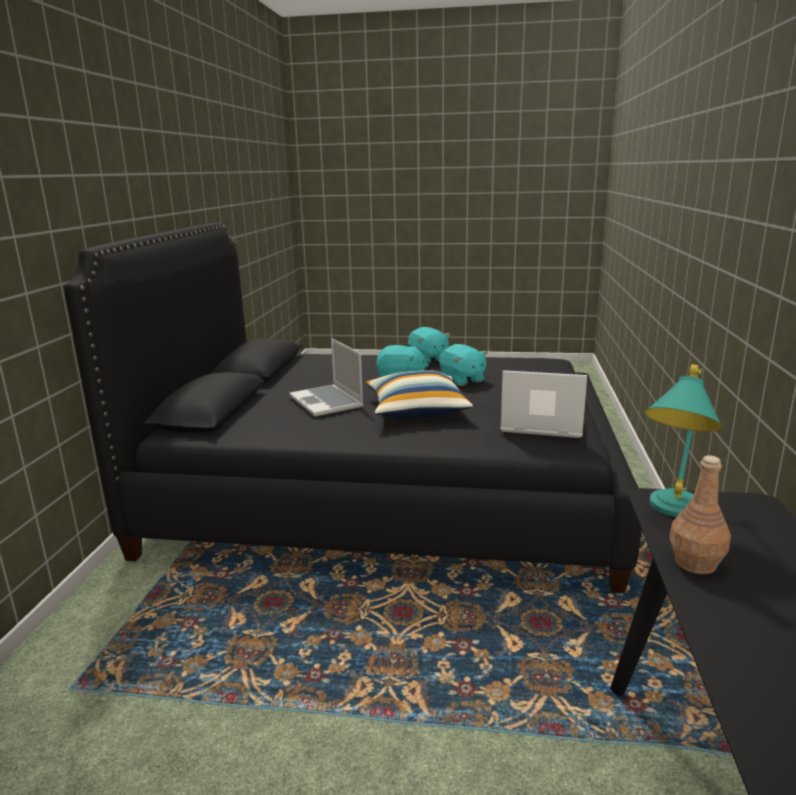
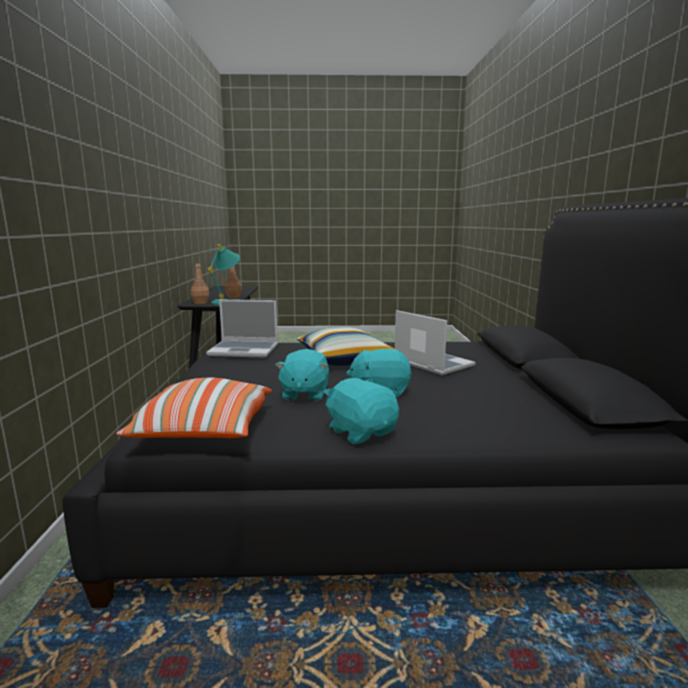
camera: 170 degrees right, 5 degrees down
turquoise plush toy [439,344,488,386] -> turquoise plush toy turned 135 degrees counterclockwise [275,349,329,402]
none -> pillow [116,377,272,438]
none -> brown bottle [191,264,210,304]

